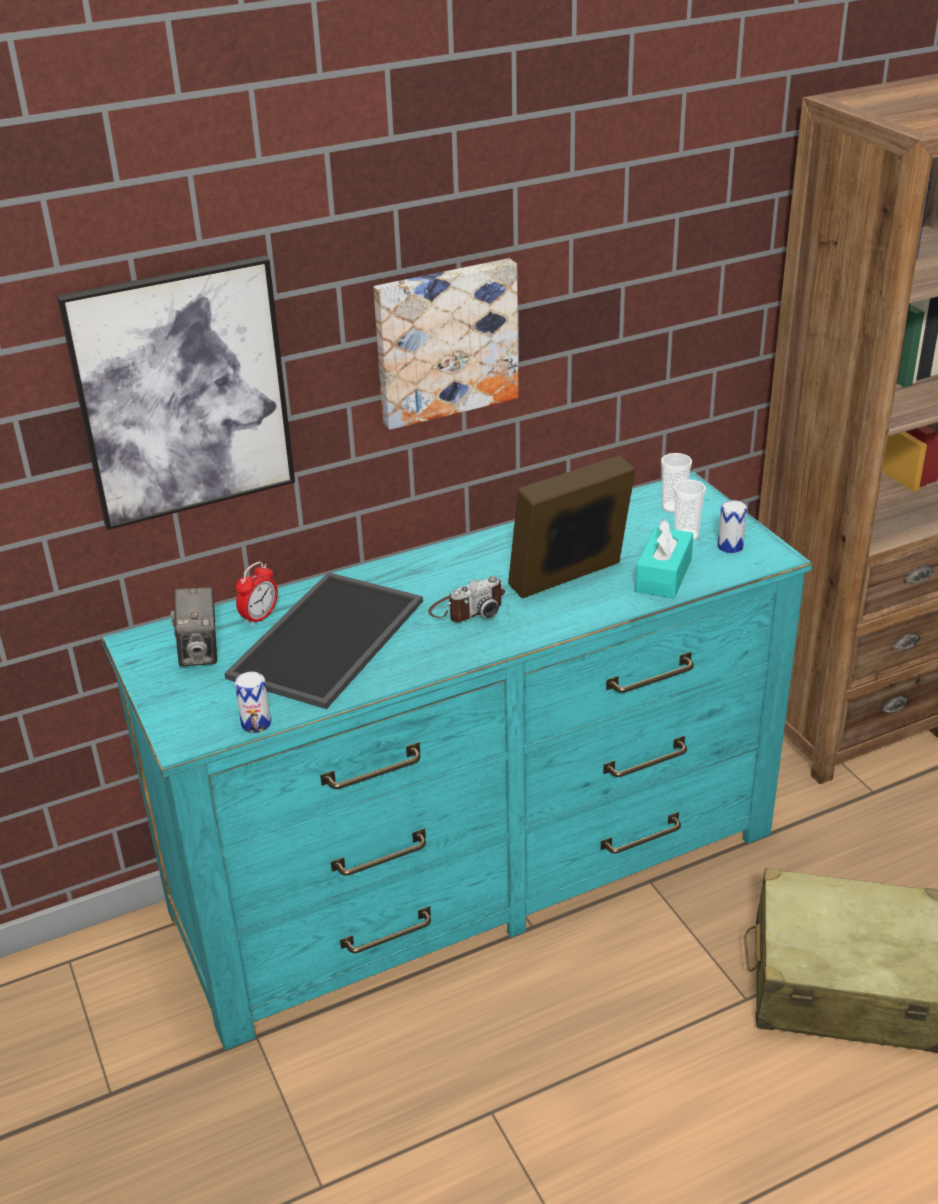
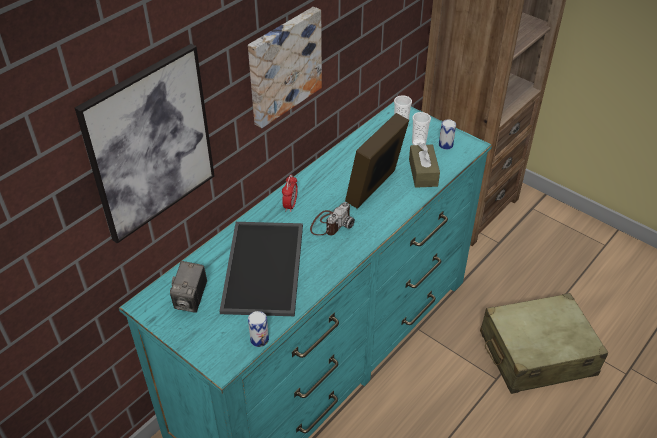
camera: 25 degrees left, 10 degrees up
camera [171,587,217,667] -> camera turned 45 degrees clockwise [170,261,207,313]
alarm clock [236,562,278,627] -> alarm clock moved to [282,175,298,212]
turquoise tissue box [635,519,693,598] -> brown tissue box [409,142,440,188]

